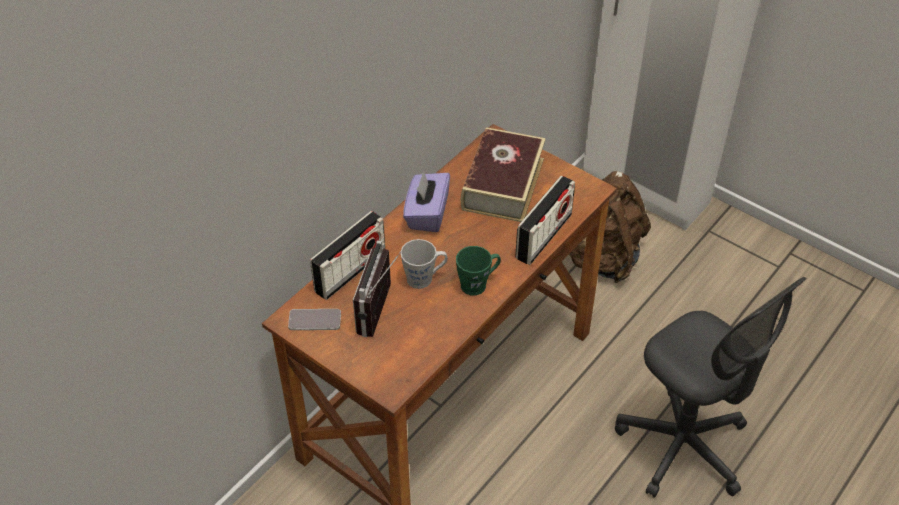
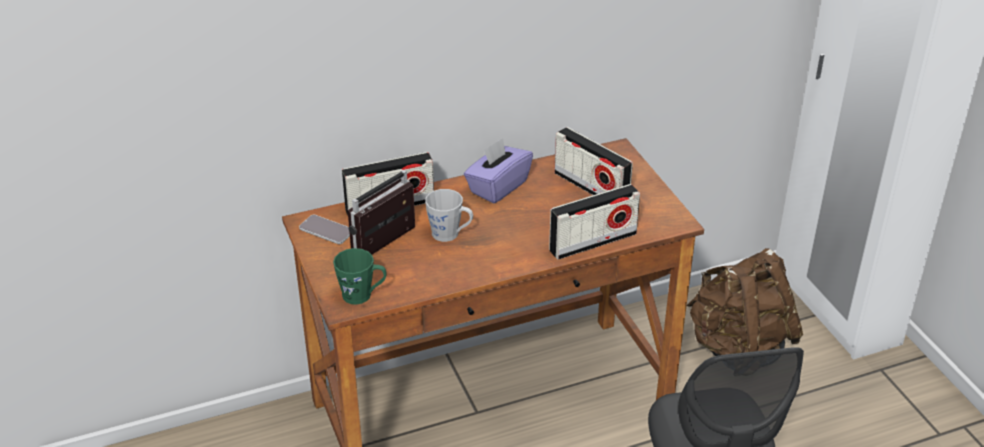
camera: 30 degrees right, 10 degrees down
green mug [456,246,501,295] -> green mug moved to [333,248,387,305]
book [461,127,546,222] -> radio [554,127,633,195]

